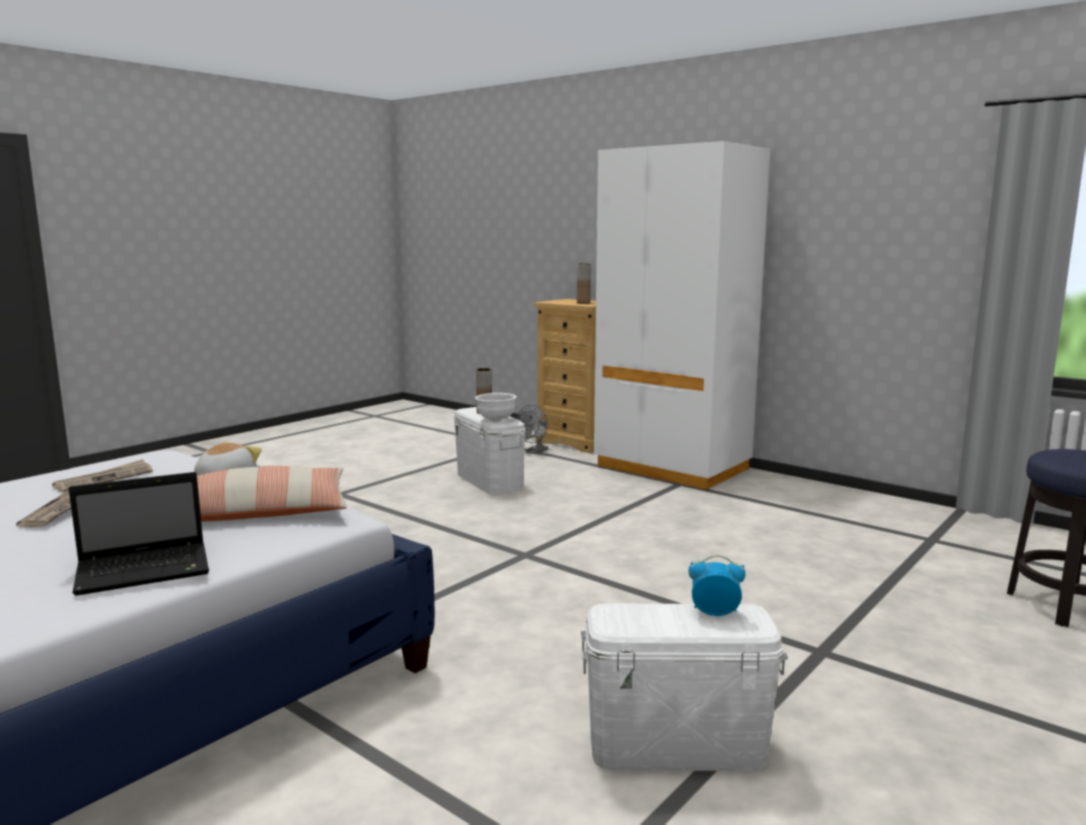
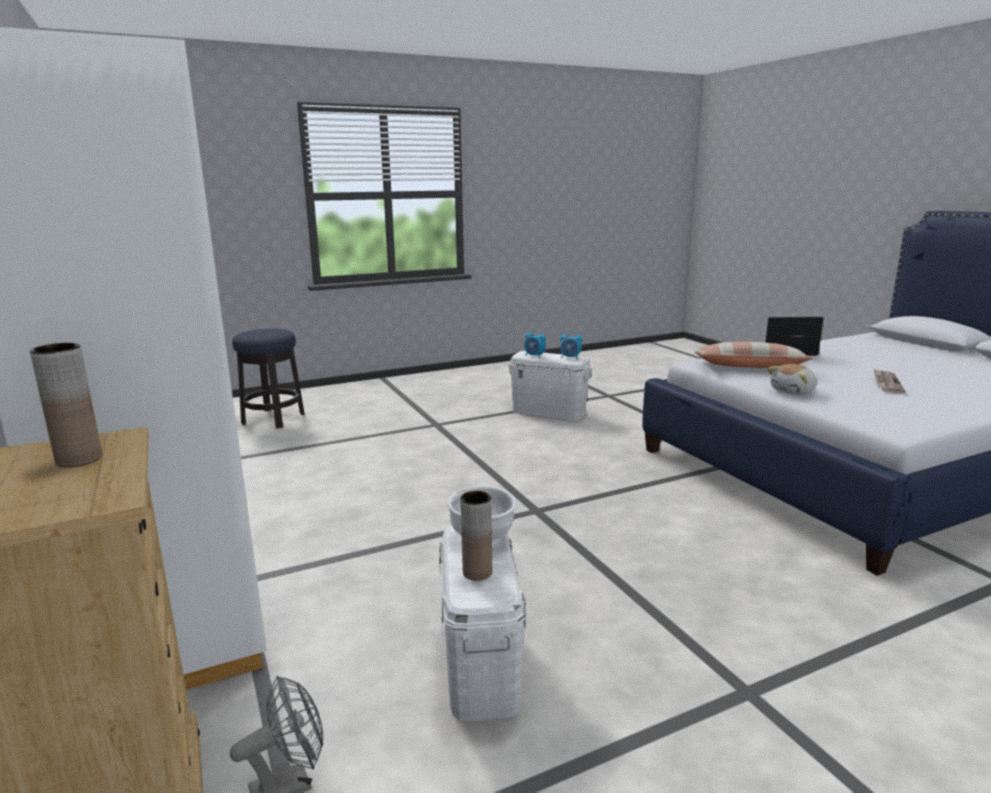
camera: 155 degrees left, 5 degrees up
newspaper [52,459,153,492] -> none
none -> alarm clock [560,331,583,360]

